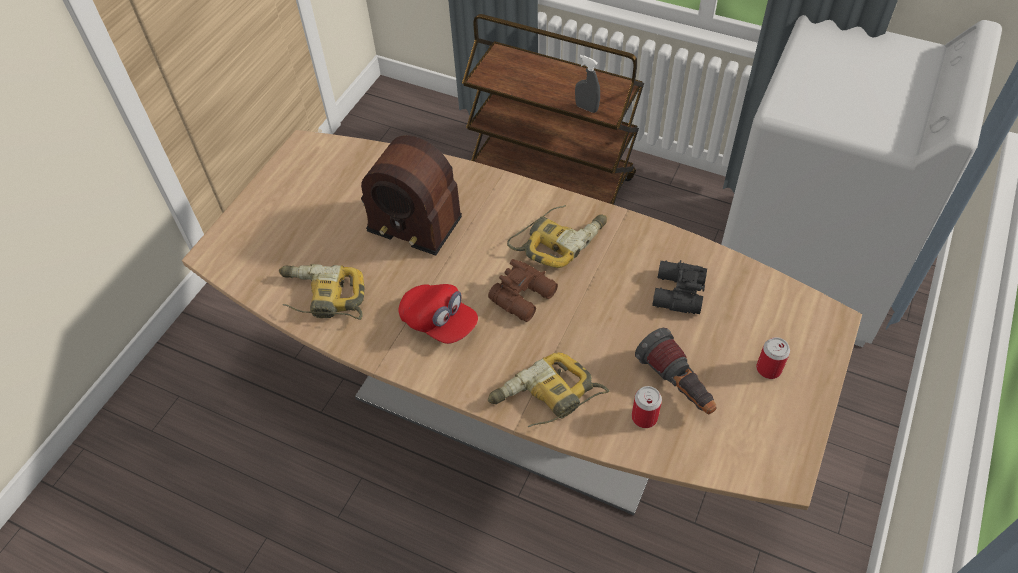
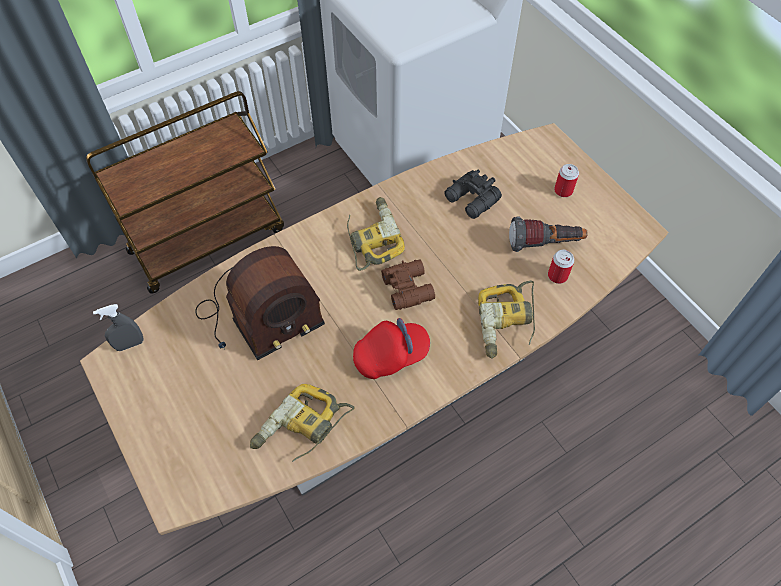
camera: 60 degrees left, 5 degrees up
grey spray bottle [575,55,600,113] -> grey spray bottle moved to [93,304,143,351]

